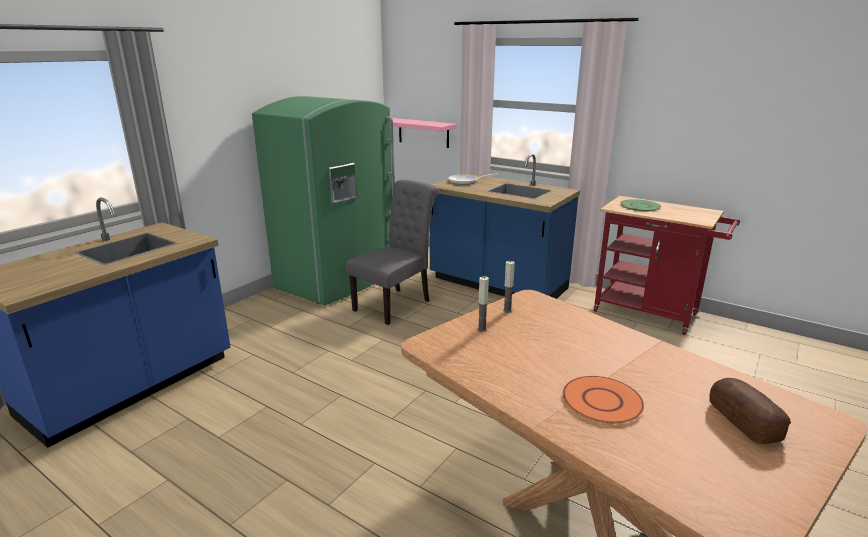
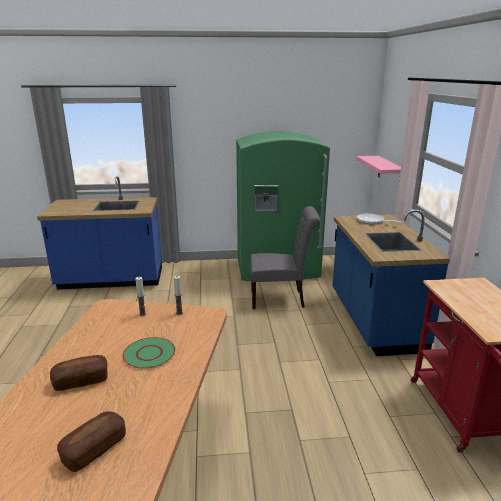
camera: 50 degrees right, 0 degrees up
orange plate [563,376,644,424] -> bread [50,355,108,391]
green plate [620,199,661,211] -> green plate moved to [122,337,176,369]

